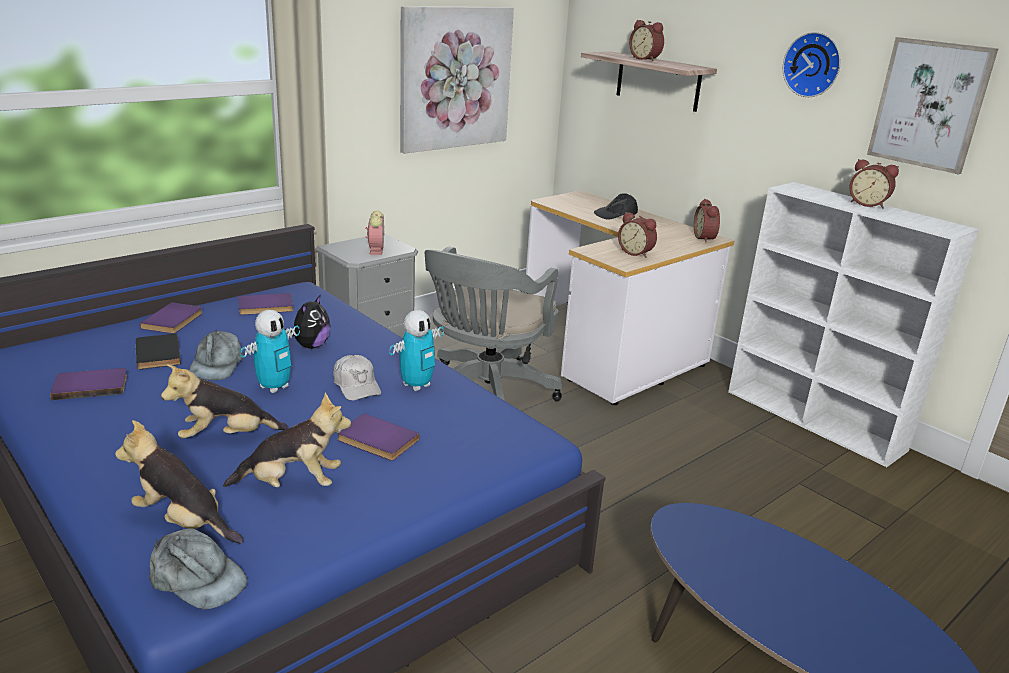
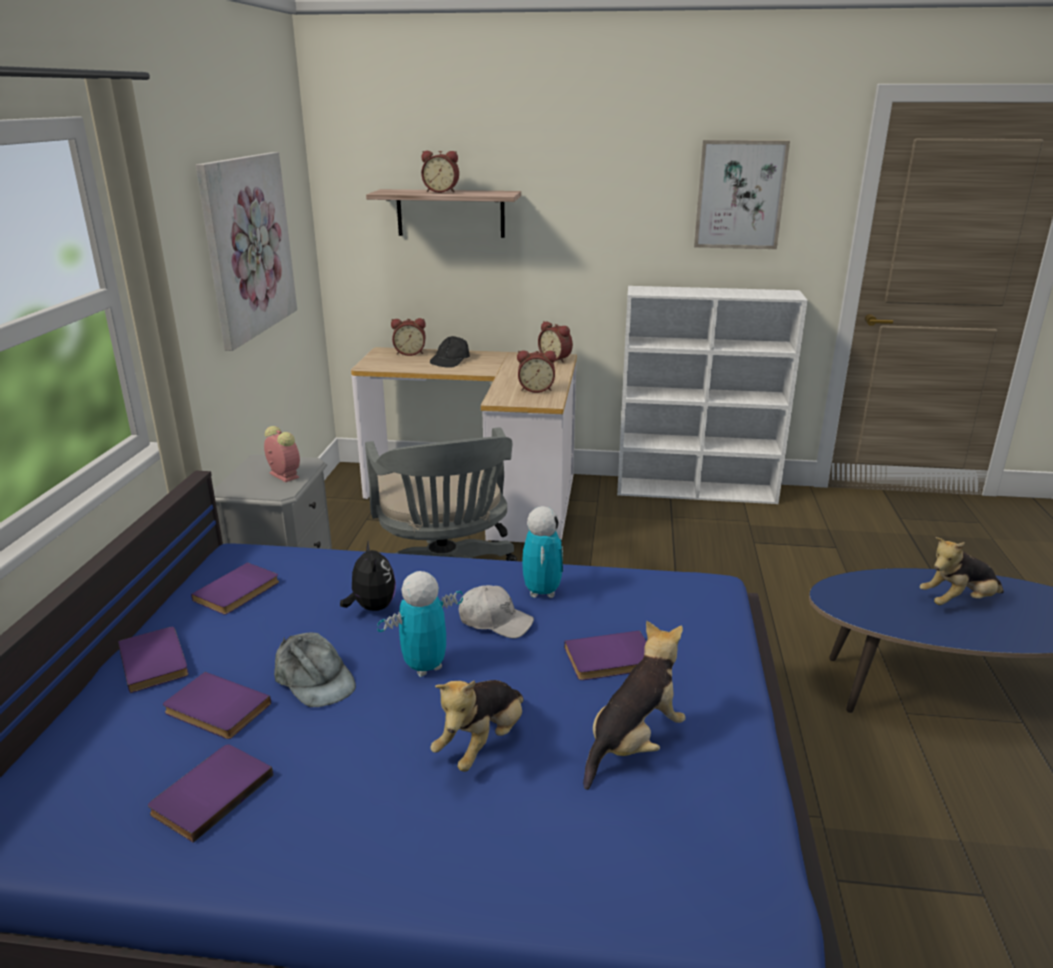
camera: 40 degrees left, 0 degrees up
plush toy [115,420,244,543] -> plush toy moved to [920,537,1004,605]
black book [136,334,181,369] -> purple book [163,672,271,739]
grey cap [149,528,247,610] -> none
toy robot [241,310,300,393] -> toy robot turned 120 degrees counterclockwise [377,571,463,677]
wall clock [783,32,841,97] -> none
alarm clock [850,159,899,209] -> alarm clock moved to [391,318,426,356]

